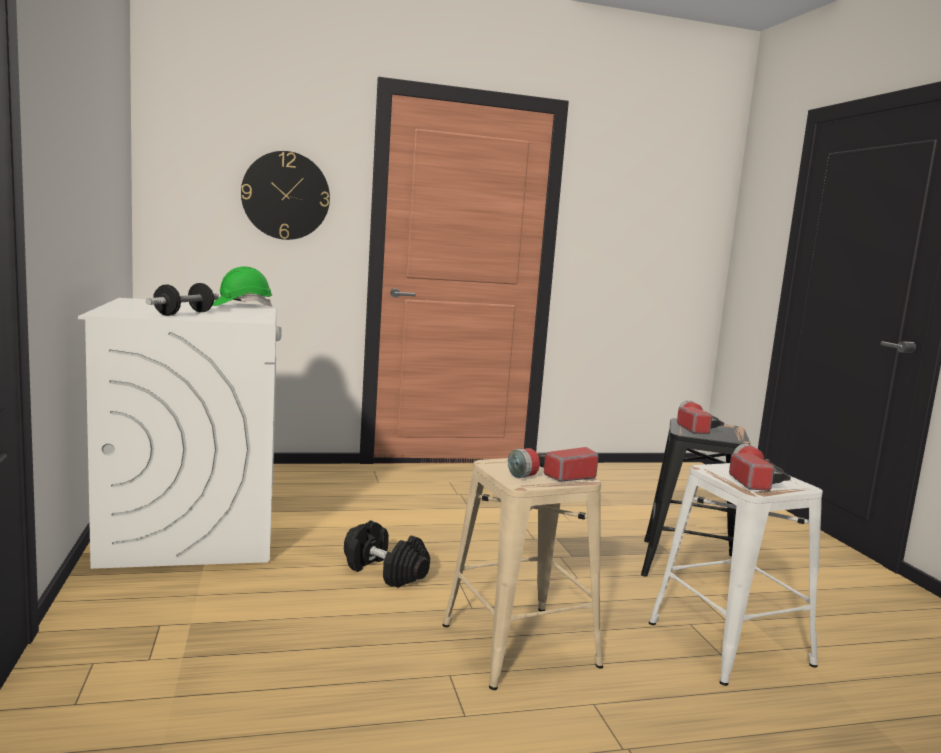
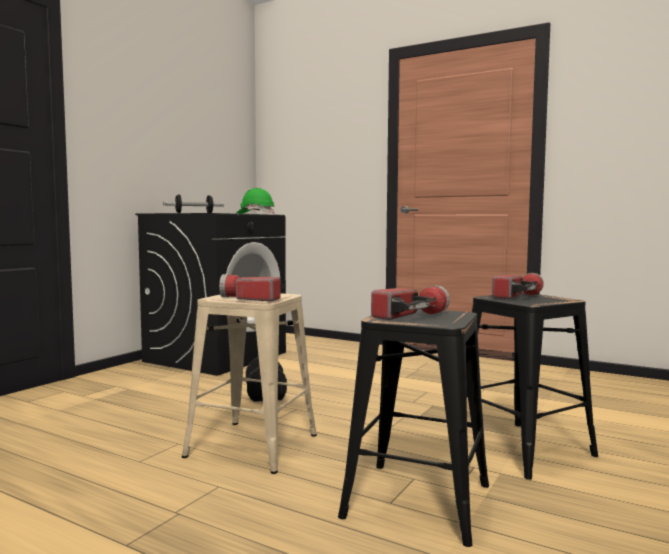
camera: 45 degrees right, 5 degrees down
white washing machine [78,298,282,569] -> black washing machine [135,213,286,376]
wall clock [241,151,330,240] -> none
white stool [649,463,823,686] -> black stool [338,309,489,547]

